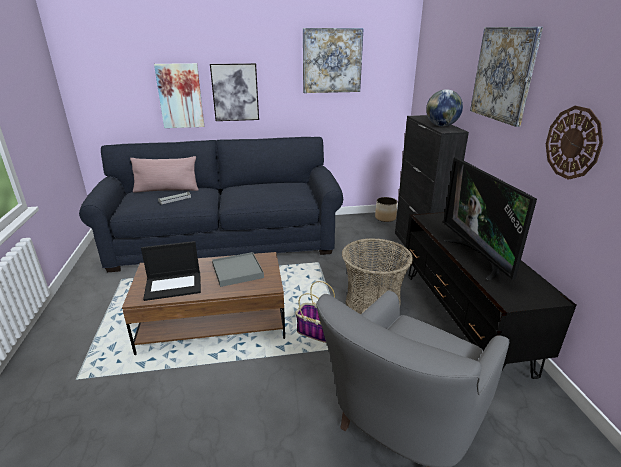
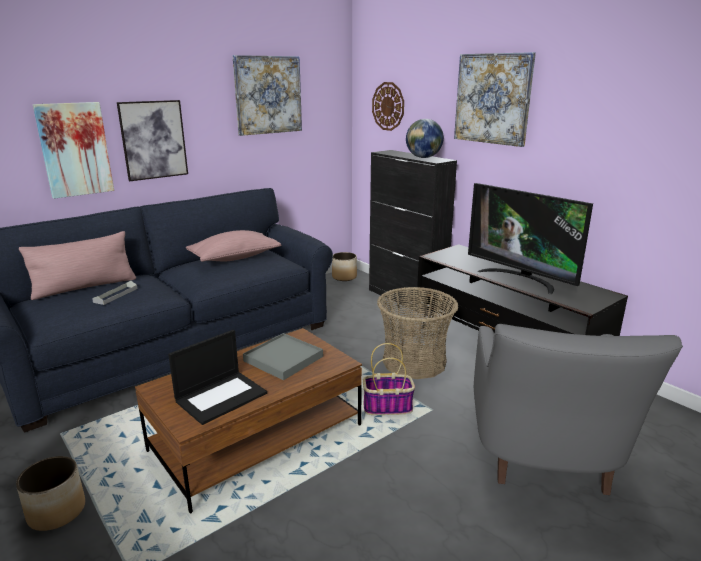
camera: 30 degrees left, 5 degrees down
wall clock [546,106,603,180] -> wall clock moved to [372,82,404,131]
none -> planter [16,456,85,531]
none -> pink pillow [186,230,281,262]

